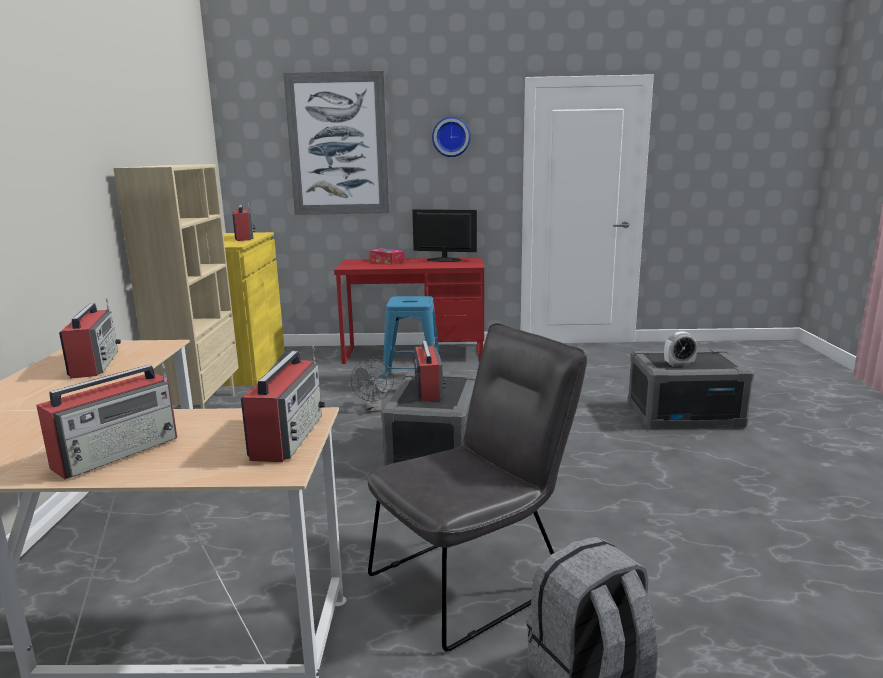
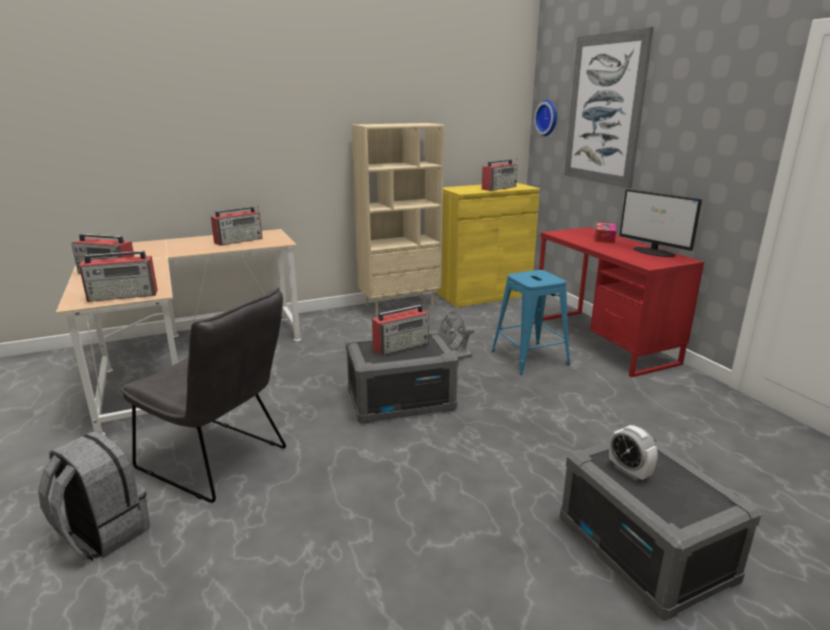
camera: 65 degrees right, 5 degrees up
monitor [412,209,477,262] -> monitor turned 150 degrees clockwise [619,189,702,257]
wall clock [432,117,471,157] -> wall clock moved to [534,100,557,136]

